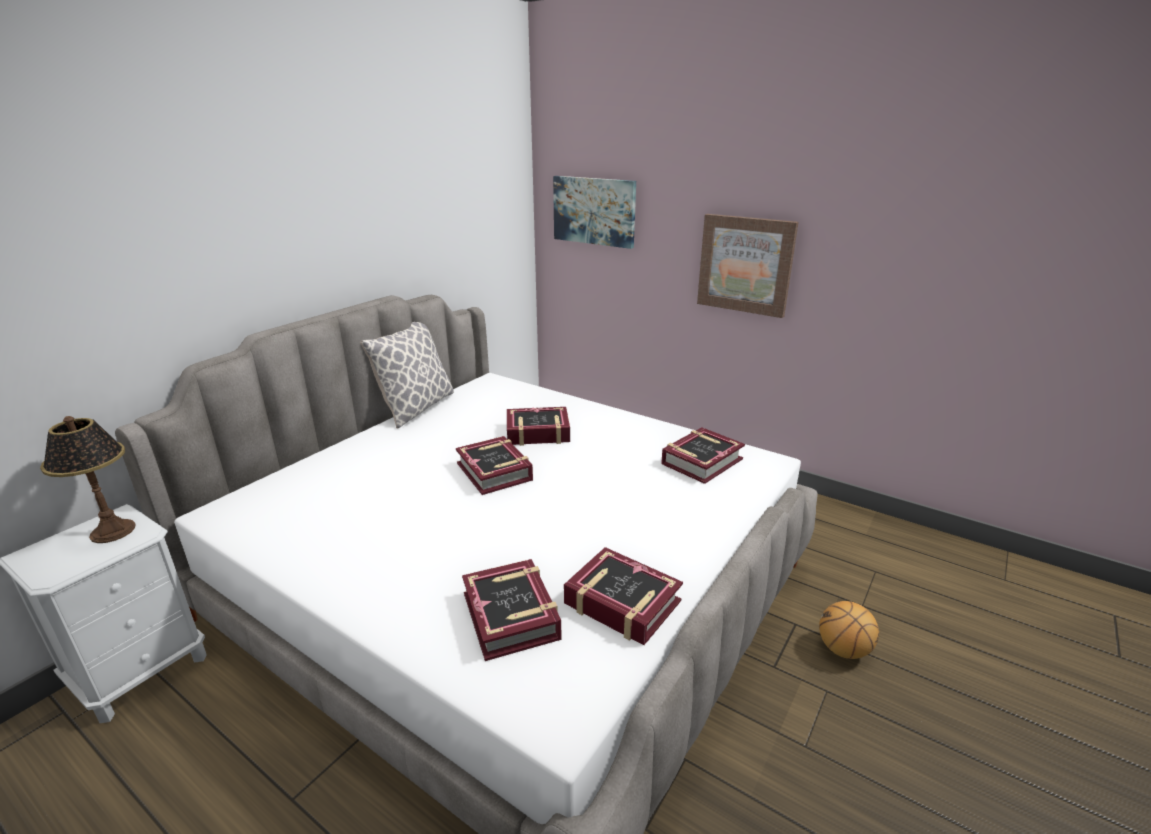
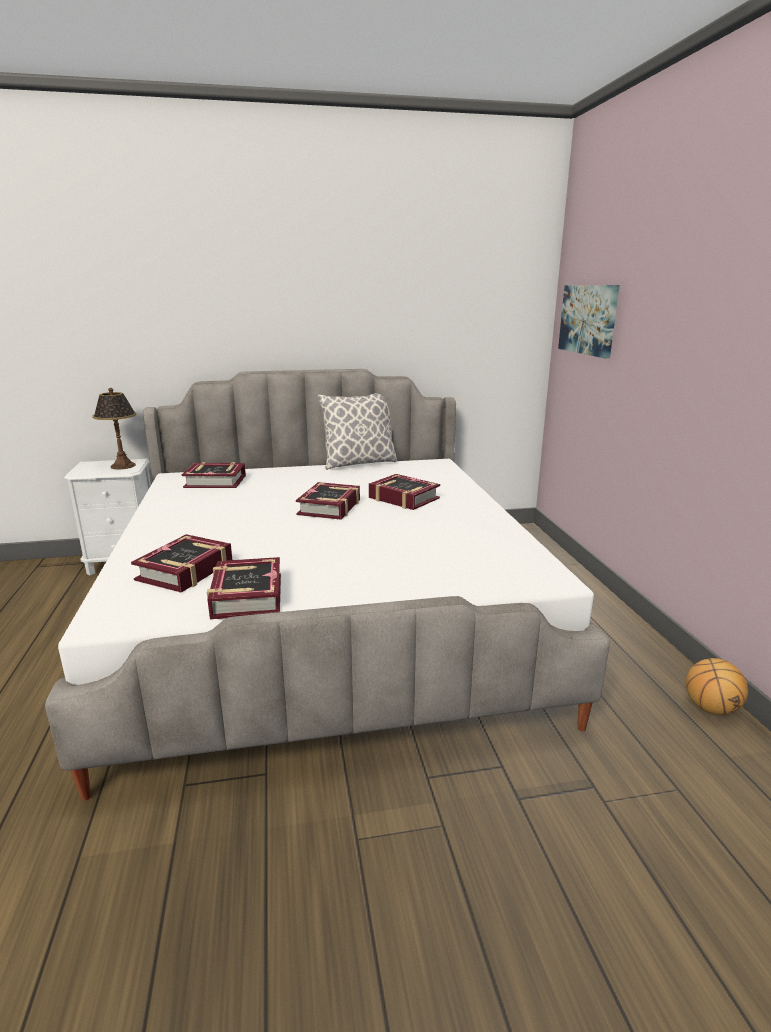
camera: 45 degrees right, 5 degrees down
book [661,427,745,484] -> book moved to [182,462,246,488]
picture [697,214,799,318] -> none
basketball [819,601,879,659] -> basketball moved to [686,658,748,715]

